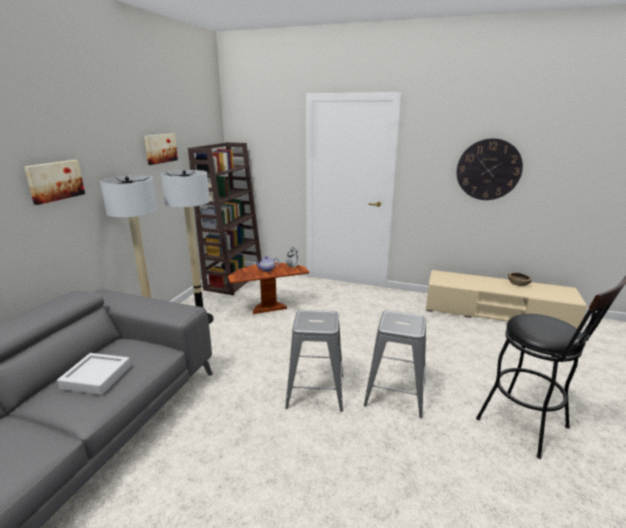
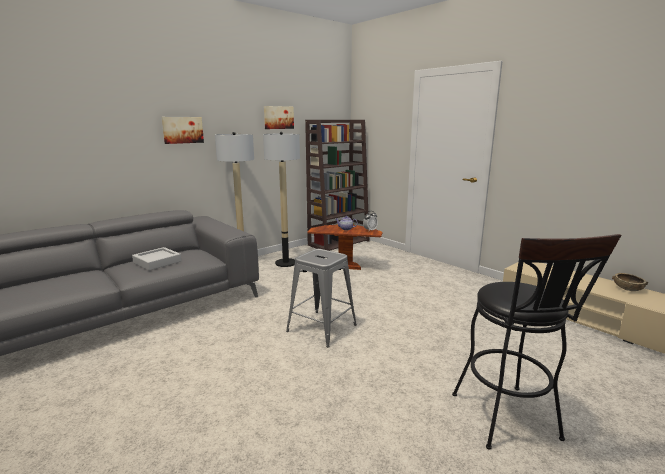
camera: 30 degrees right, 5 degrees down
grey stool [364,310,426,418] -> none
wall clock [457,138,523,200] -> none

